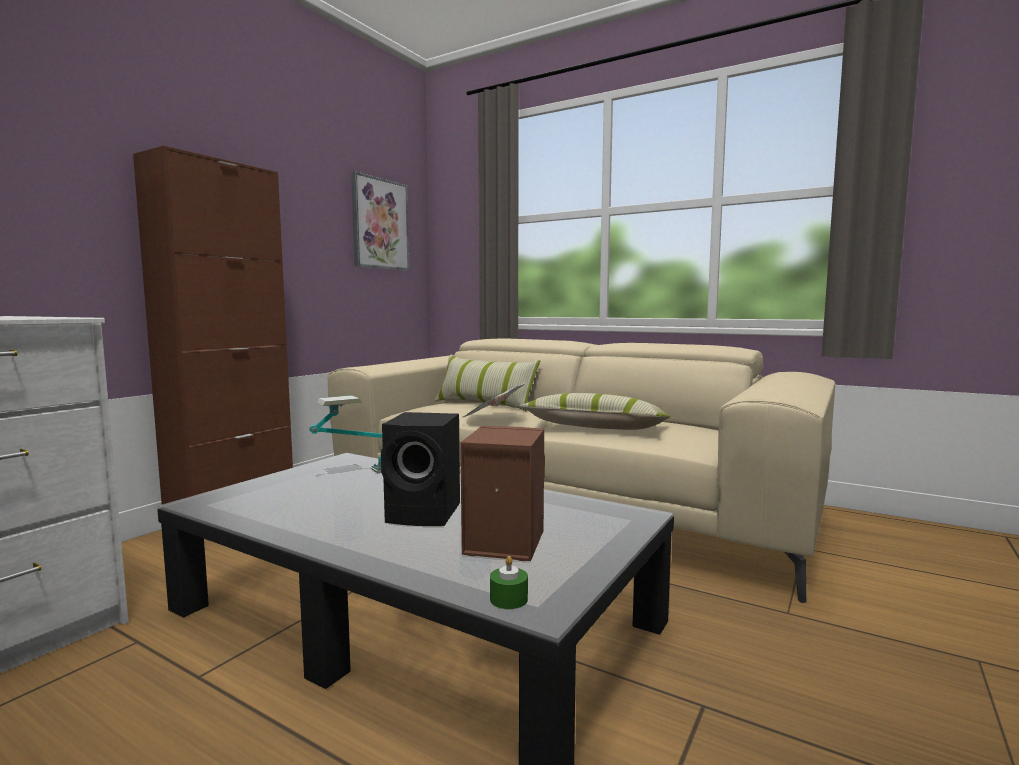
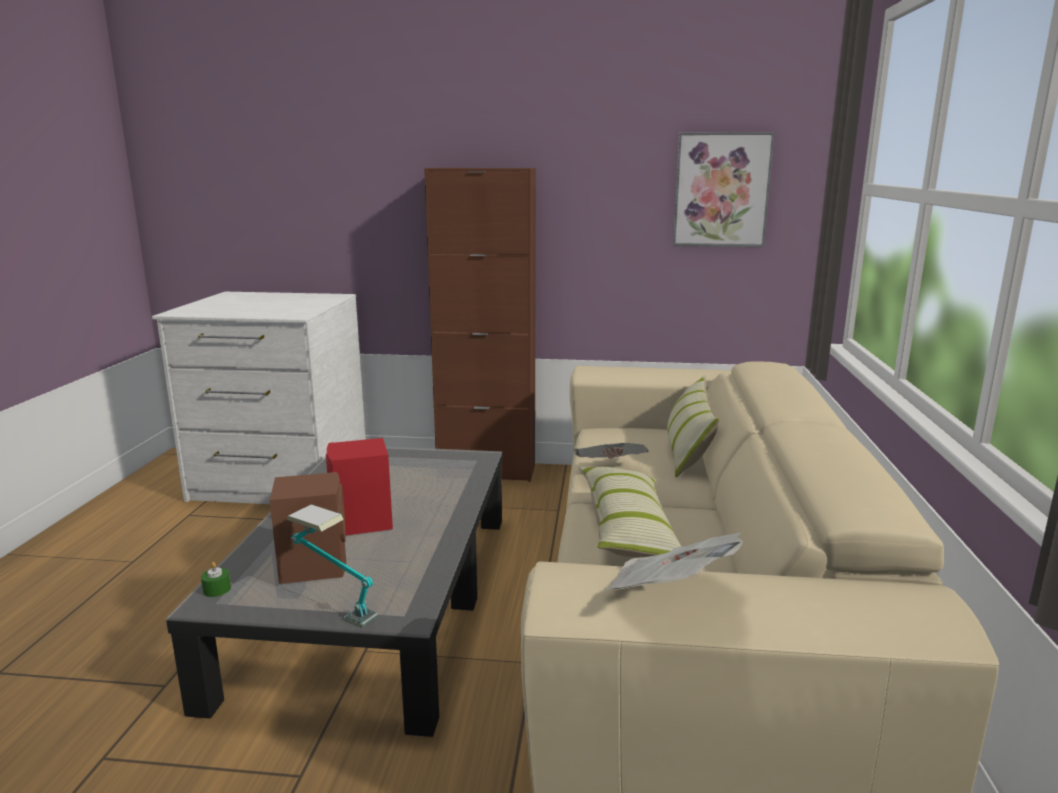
camera: 65 degrees right, 10 degrees up
table lamp [309,395,382,473] -> table lamp moved to [287,504,378,628]
black speaker [381,412,460,526] -> red speaker [326,438,393,535]
none -> newspaper [604,533,743,590]

